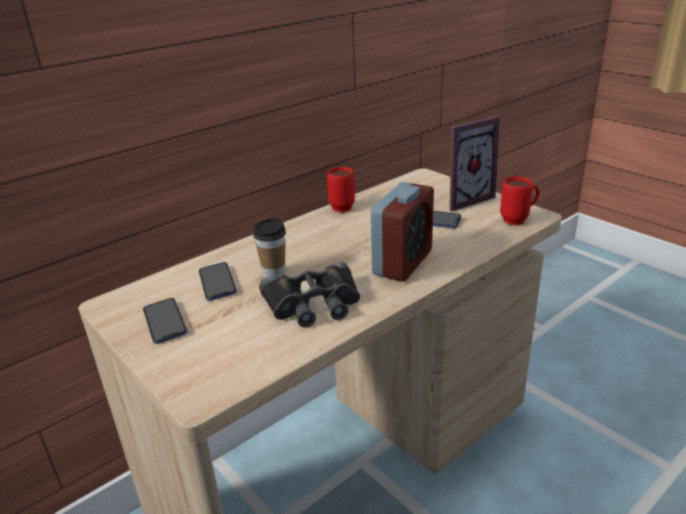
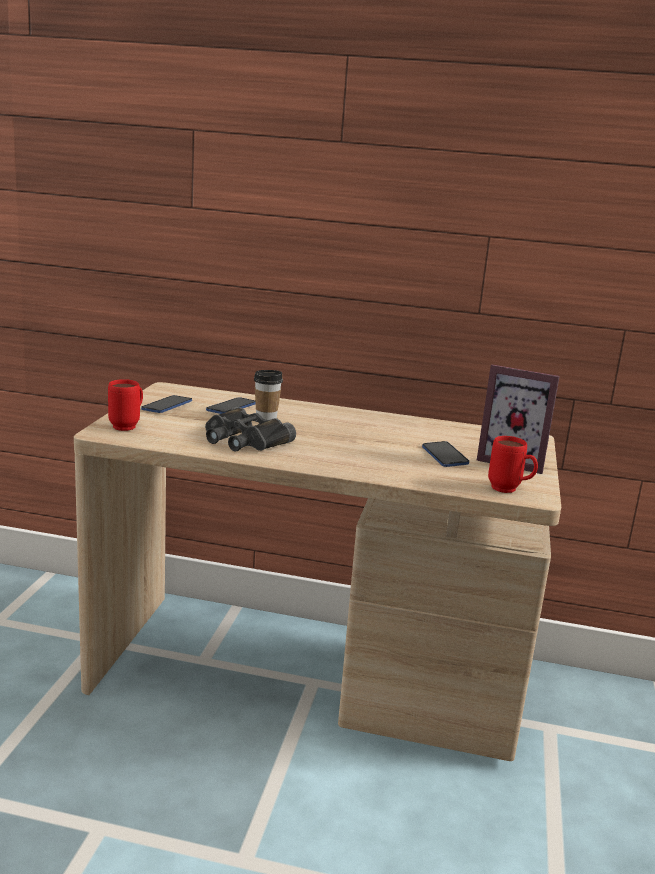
camera: 50 degrees right, 10 degrees down
red mug [327,167,355,212] -> red mug moved to [108,379,143,431]
alarm clock [371,182,434,281] -> none

